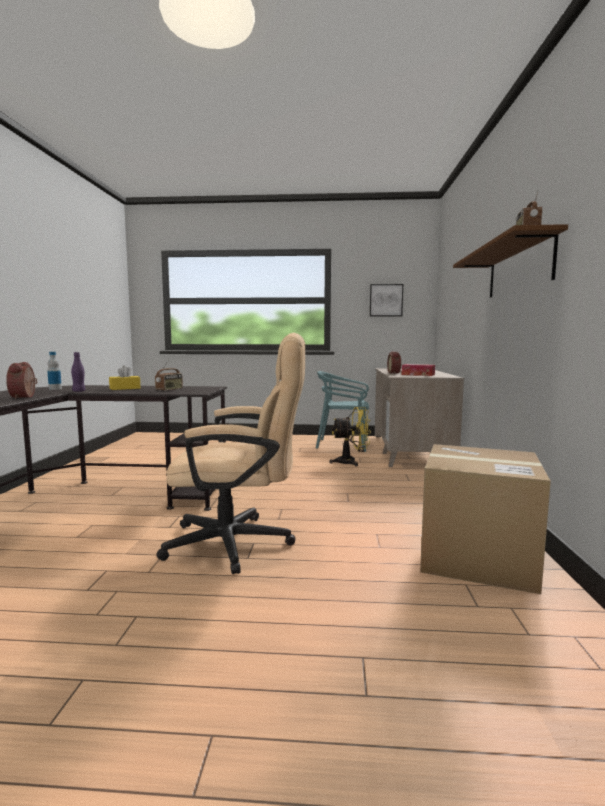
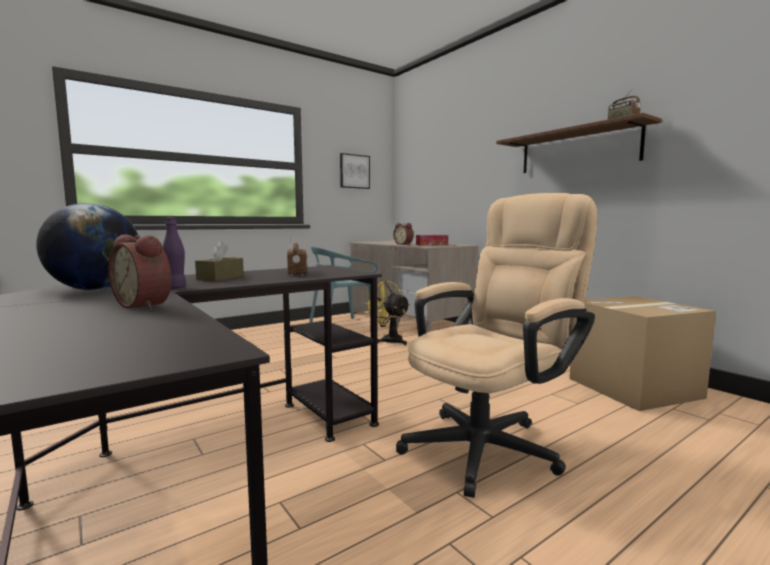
camera: 40 degrees left, 0 degrees up
bottle [47,352,62,390] -> globe [36,203,139,290]
yellow tissue box [109,366,141,390] -> brown tissue box [195,241,244,281]
yellow fan [330,407,371,467] -> yellow fan turned 90 degrees counterclockwise [363,281,410,345]

